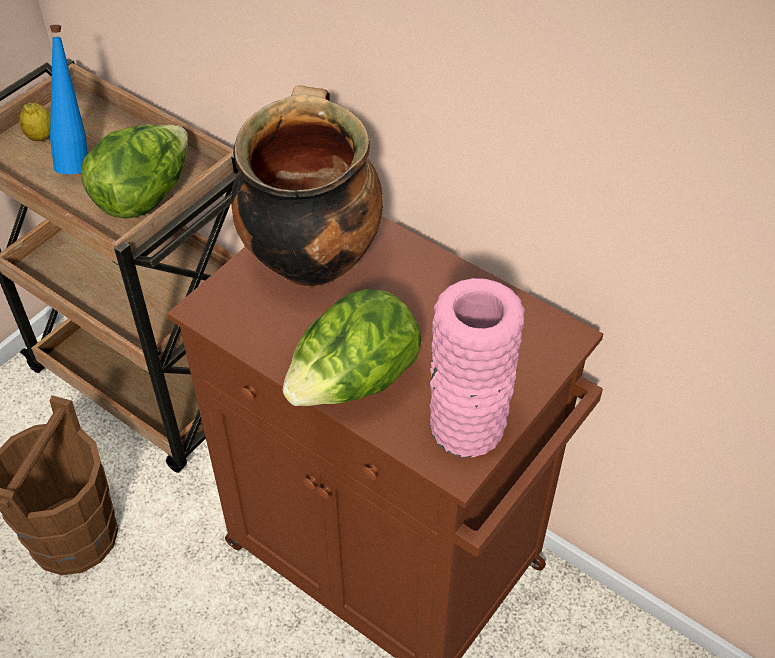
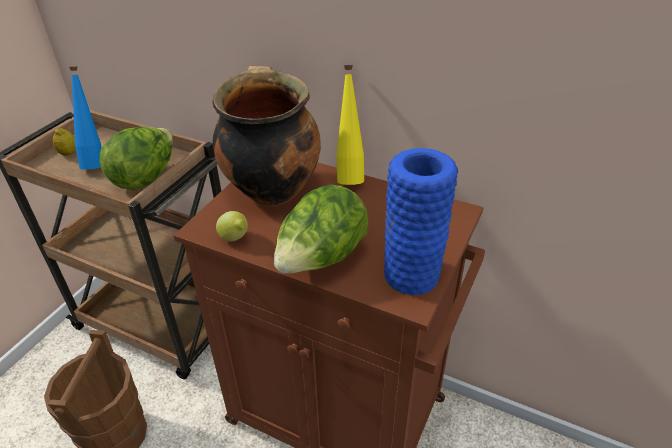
camera: 10 degrees left, 10 degrees down
pink vase [430,278,525,457] -> blue vase [384,148,458,296]
none -> lemon [216,211,248,242]
none -> yellow bottle [336,65,364,185]

